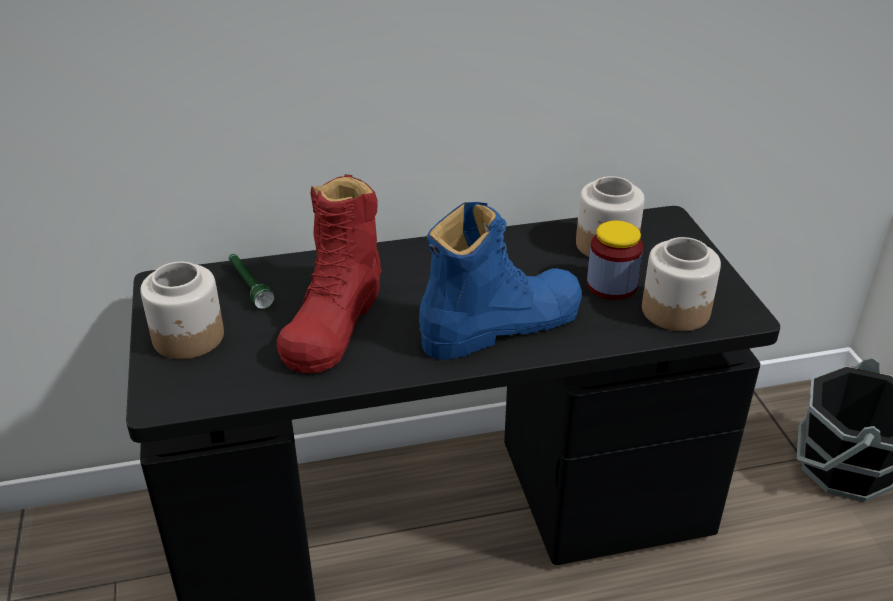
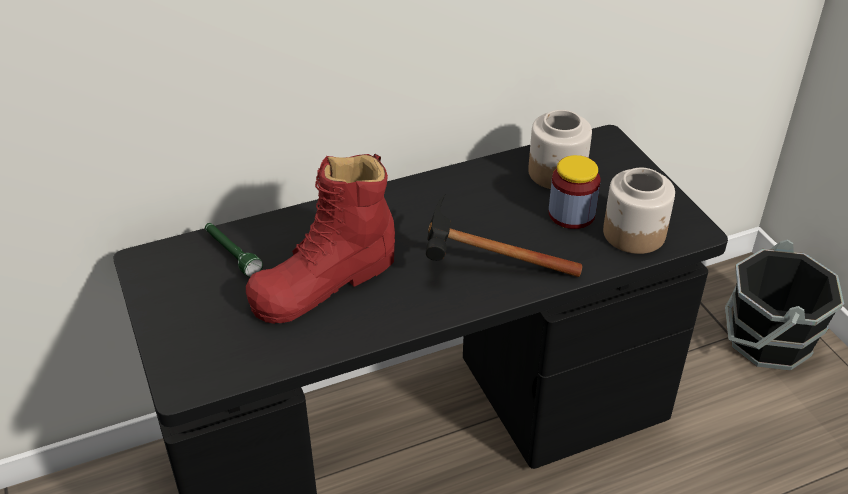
camera: 10 degrees left, 5 degrees up
jar [140,262,224,359] -> none
red boot [277,175,382,373] -> red boot turned 45 degrees clockwise [246,154,395,324]
blue boot [419,202,582,360] -> hammer [426,195,582,277]

